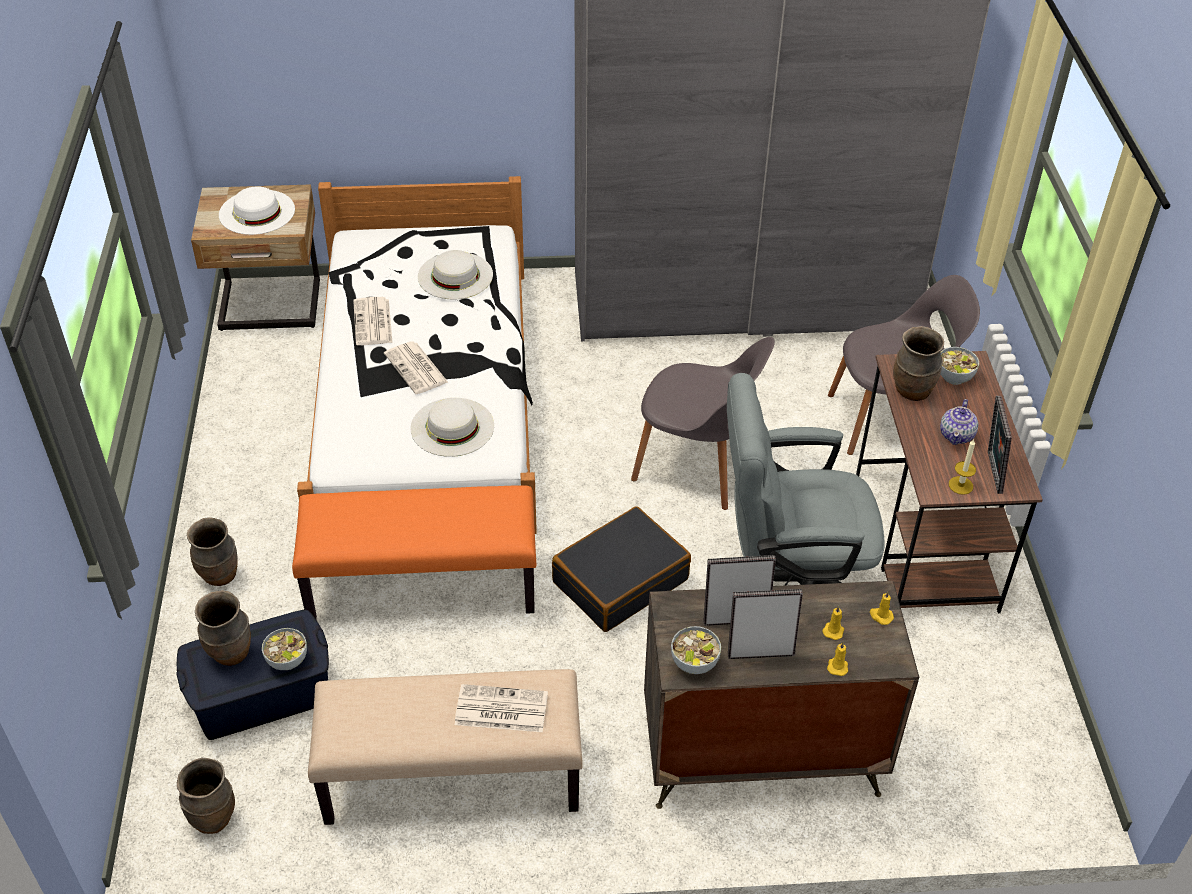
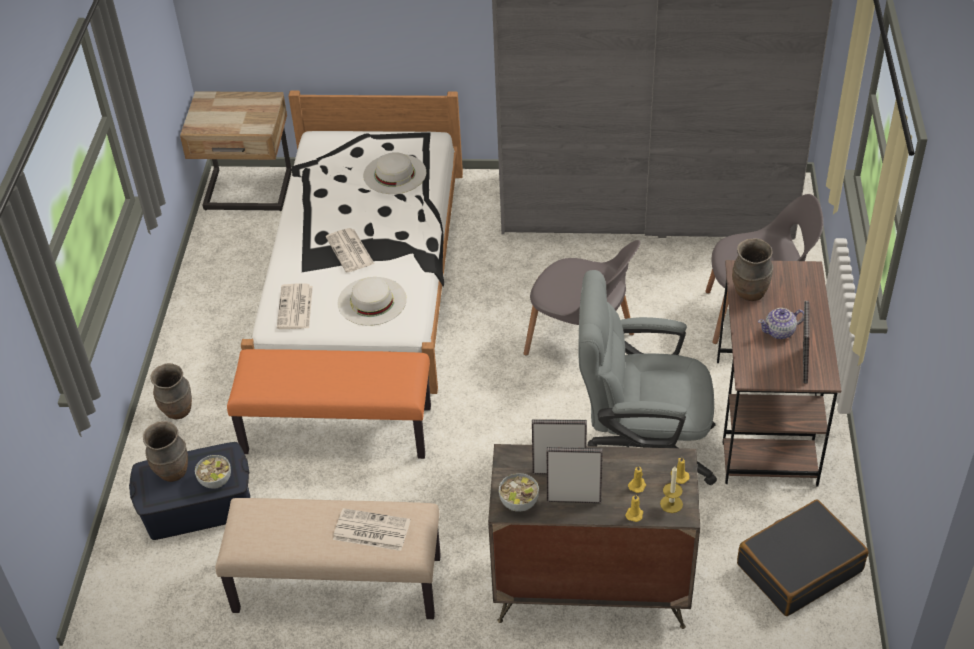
camera: 10 degrees right, 0 degrees up
brown vase [177,758,235,834] -> none
white hat [219,186,295,235] -> none
newspaper [353,297,392,345] -> newspaper moved to [277,284,313,329]
black suitcase [552,506,691,632] -> black suitcase moved to [737,500,868,616]
bowl [940,347,979,385] -> none
teapot [940,399,978,445] -> teapot turned 45 degrees clockwise [758,308,804,339]
candle [949,439,976,495] -> candle moved to [660,466,683,513]

